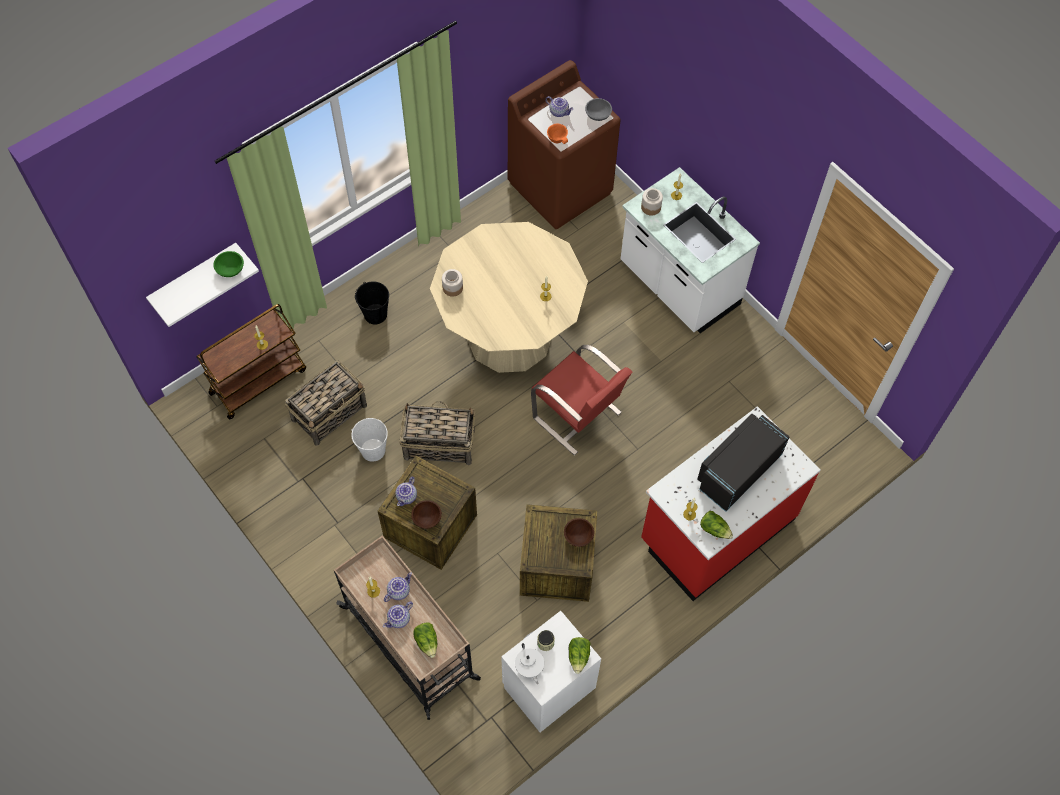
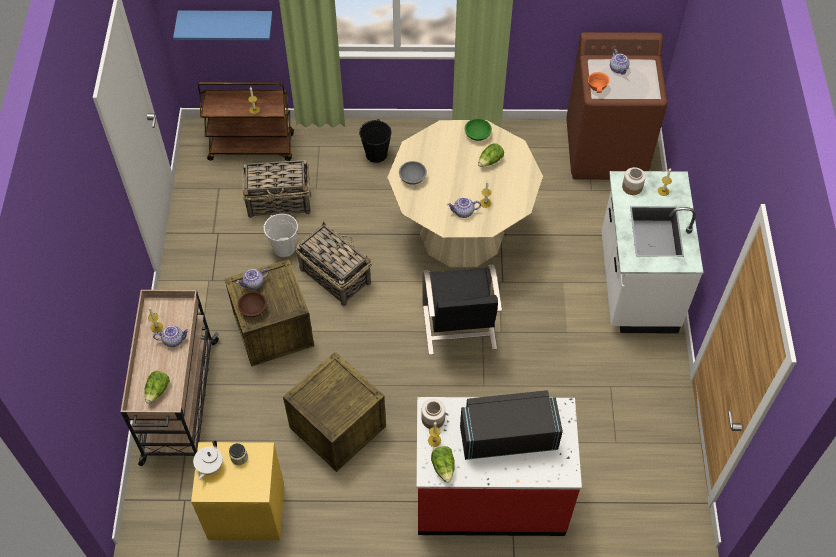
camera: 40 degrees right, 5 degrees down
white shelf [146,243,259,327] -> blue shelf [173,11,273,40]
green bowl [213,251,244,277] -> green bowl moved to [465,118,492,141]
teapot [383,601,413,628] -> teapot moved to [447,197,481,218]
jar [442,269,463,297] -> jar moved to [422,399,445,429]
white nightstand [501,611,601,732] -> yellow nightstand [191,442,284,541]
red chair [531,345,632,456] -> black chair [422,265,502,355]
brown bowl [564,518,594,547] -> none
lettuce [569,637,591,674] -> lettuce moved to [478,143,504,167]
grey bowl [585,98,612,121] -> grey bowl moved to [399,161,427,185]

